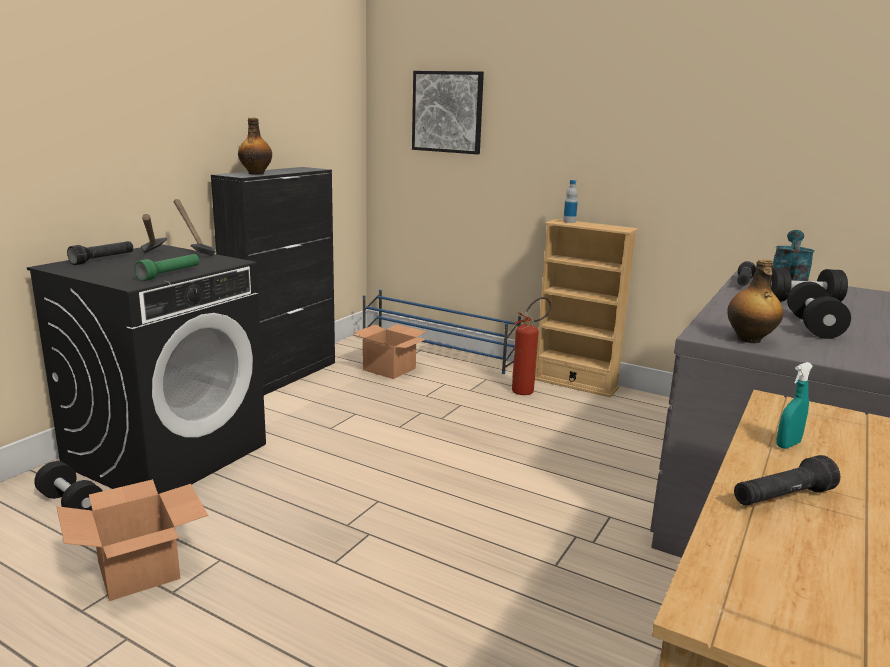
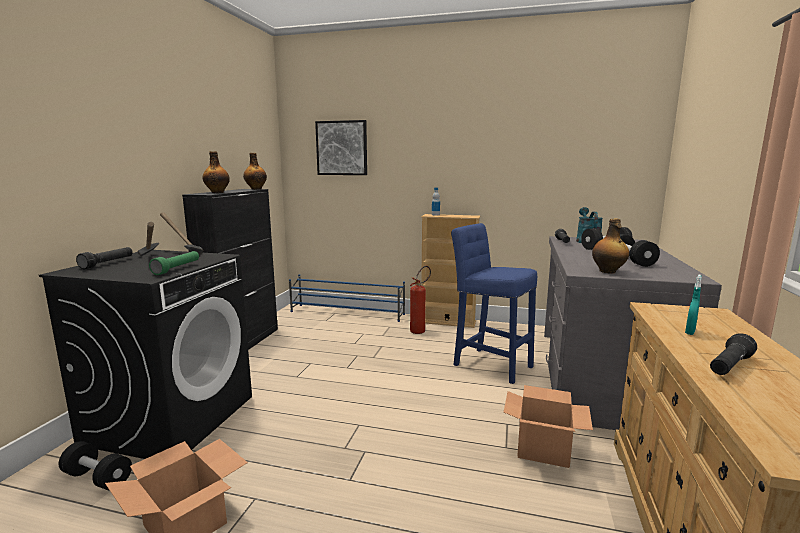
camera: 15 degrees left, 5 degrees down
cardboard box [354,324,427,379] -> cardboard box moved to [504,385,593,468]
none -> bottle [243,153,267,190]
none -> blue stool [451,223,537,384]

